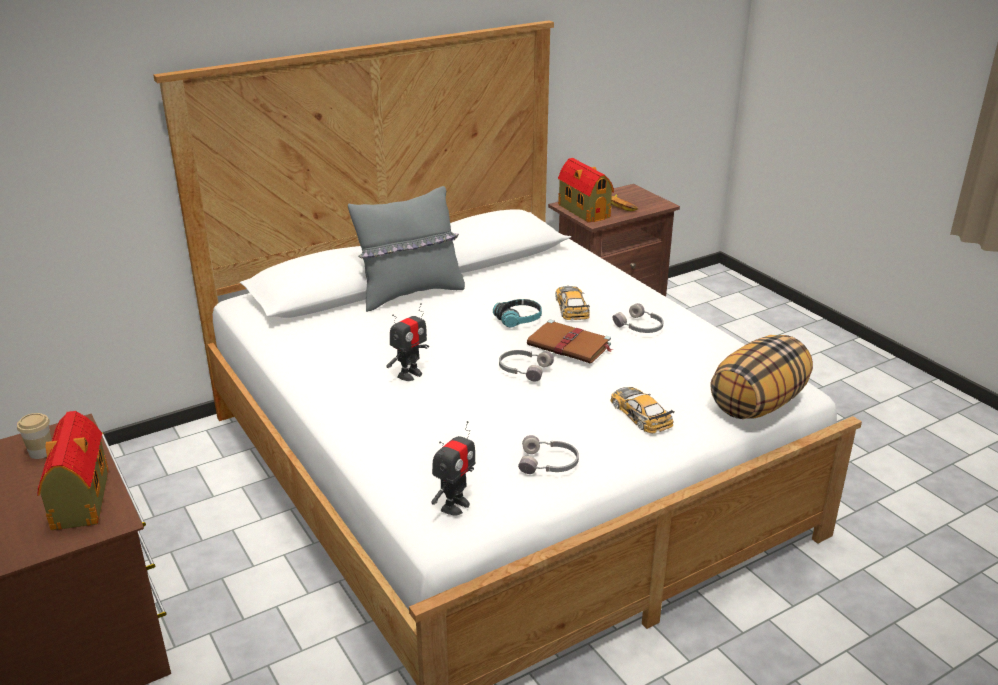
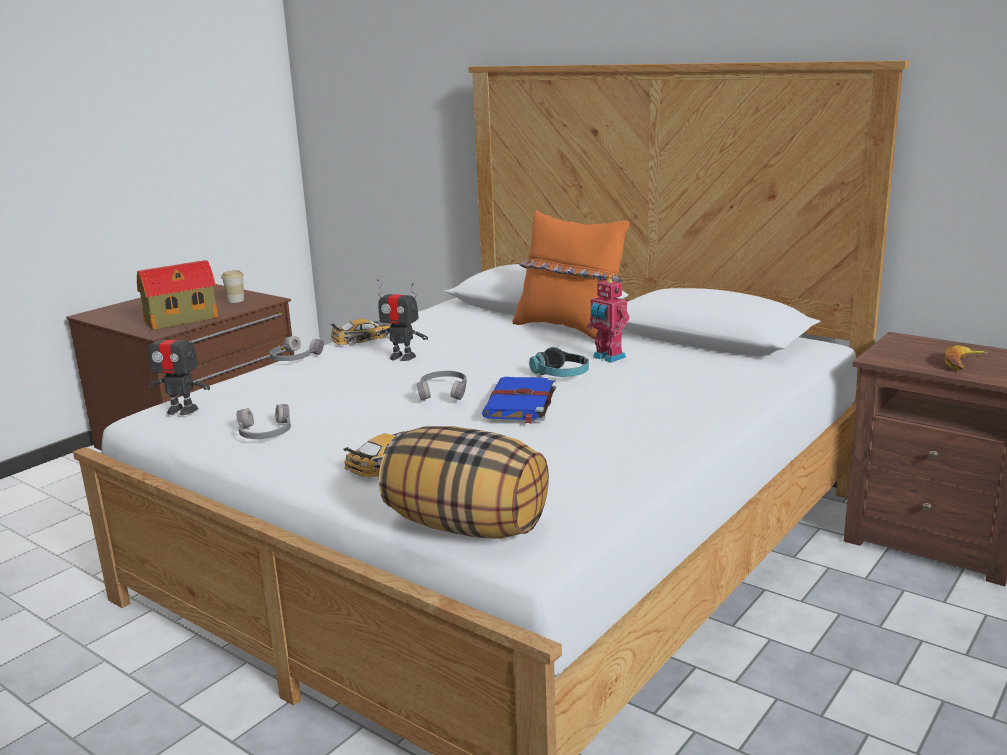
camera: 70 degrees right, 10 degrees down
grey pillow [348,186,465,312] -> orange pillow [512,210,629,340]
brown book [527,319,613,363] -> blue book [482,377,556,424]
toy car [555,286,590,320] -> toy car moved to [331,319,392,346]
toy house [558,158,614,223] -> none
grey headphones [612,303,664,333] -> grey headphones moved to [270,336,324,361]
none -> toy robot [587,278,629,363]

